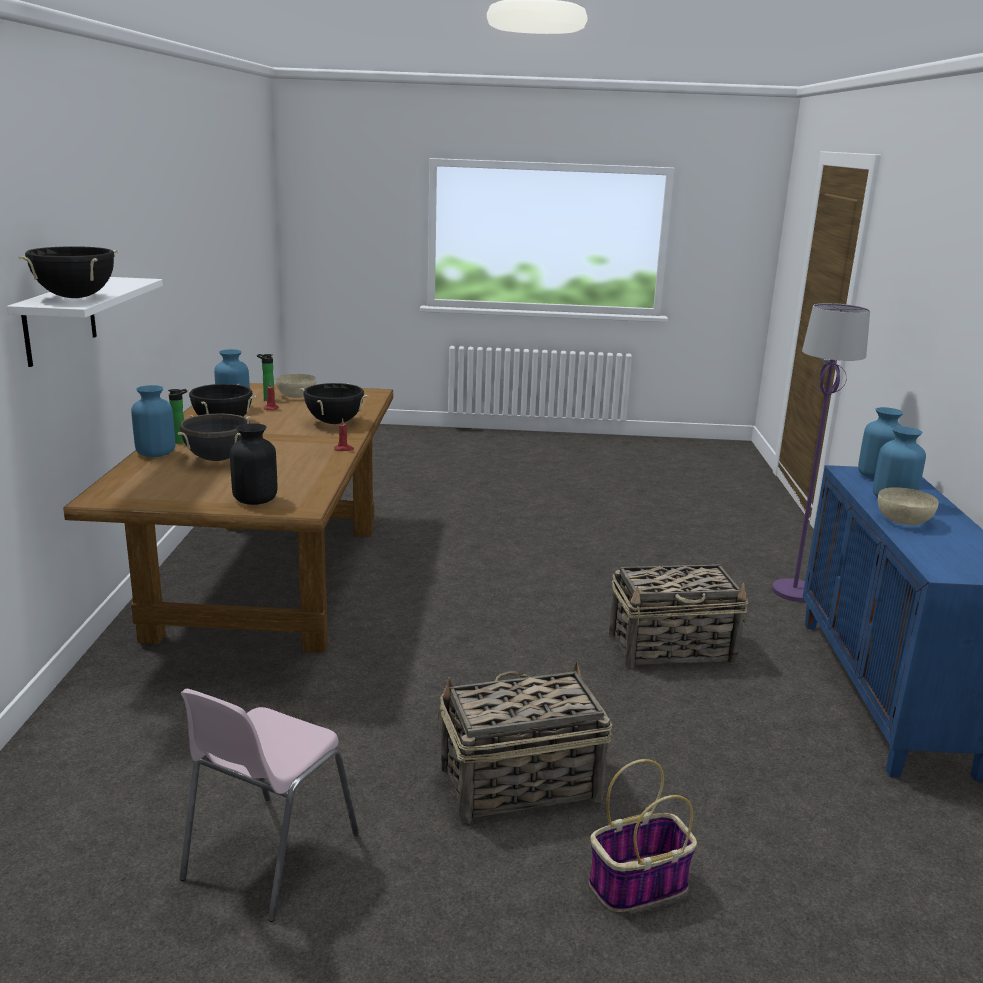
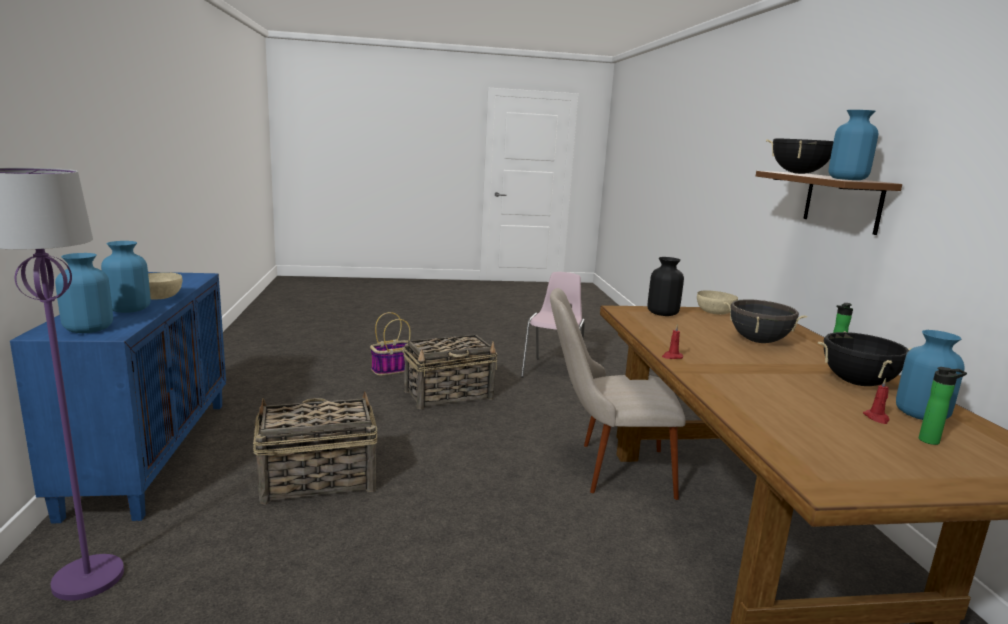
camera: 170 degrees right, 5 degrees down
white shelf [7,277,163,367] -> brown shelf [756,171,902,235]
blue vase [131,385,175,457] -> blue vase moved to [829,110,878,180]
beige bowl [276,374,316,398] -> beige bowl moved to [697,290,738,315]
black cooking pot [300,383,369,424] -> none
none -> beige chair [550,288,686,500]

